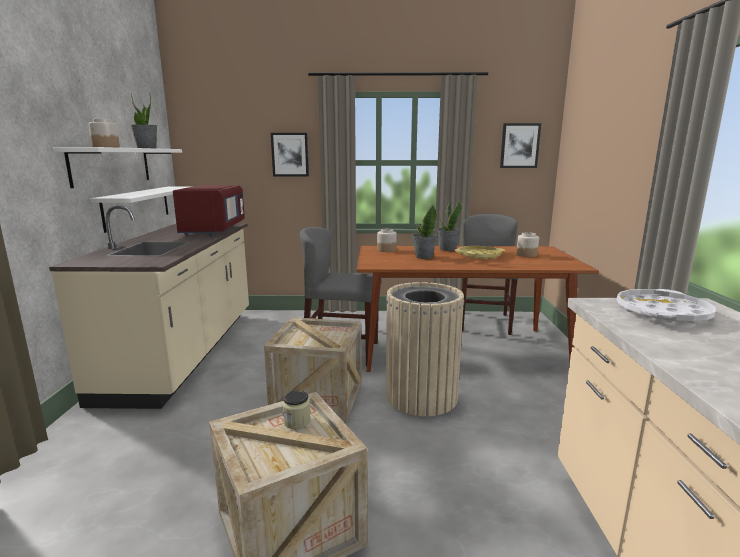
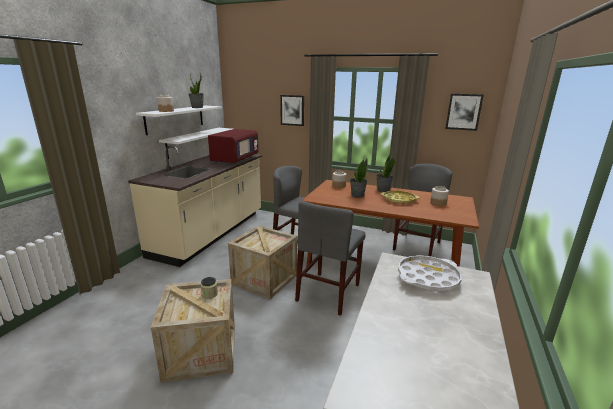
camera: 20 degrees right, 5 degrees up
beige trash can [386,282,464,417] -> grey chair [295,201,366,316]

